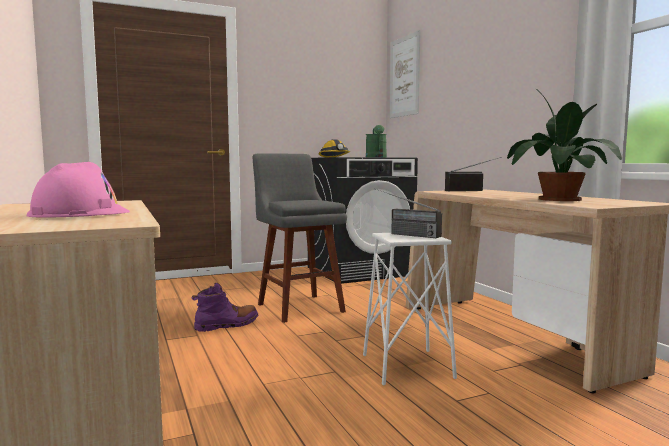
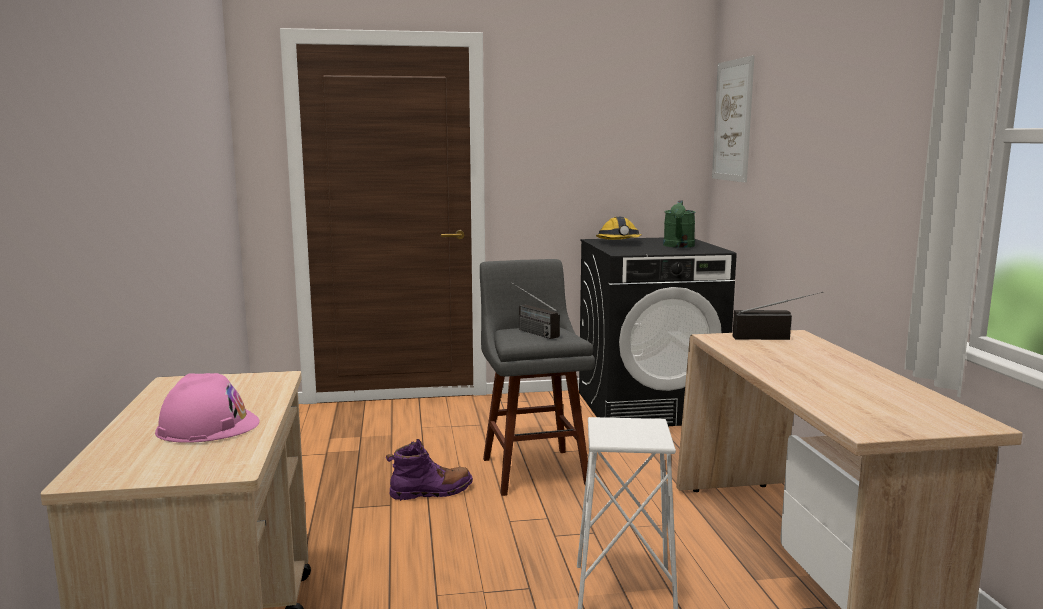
camera: 15 degrees right, 5 degrees up
radio [376,189,442,238] -> radio moved to [511,282,560,339]
potted plant [507,88,622,201] -> none

